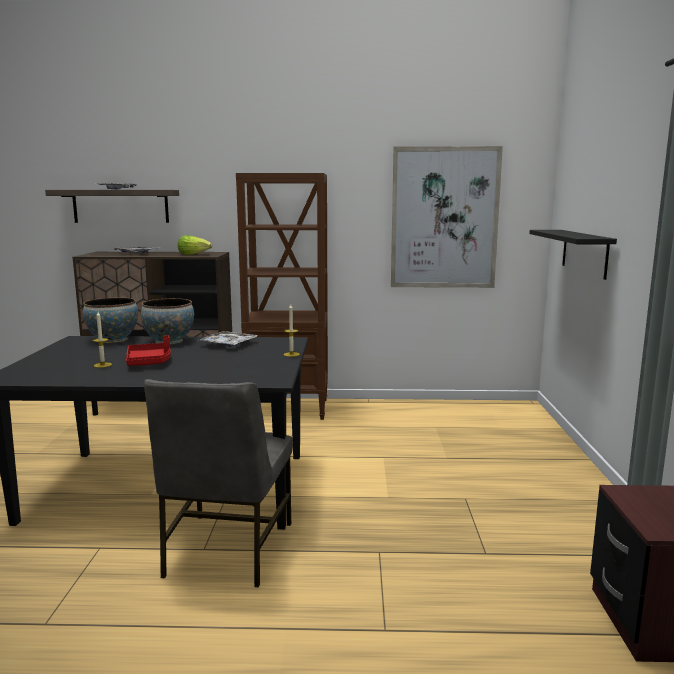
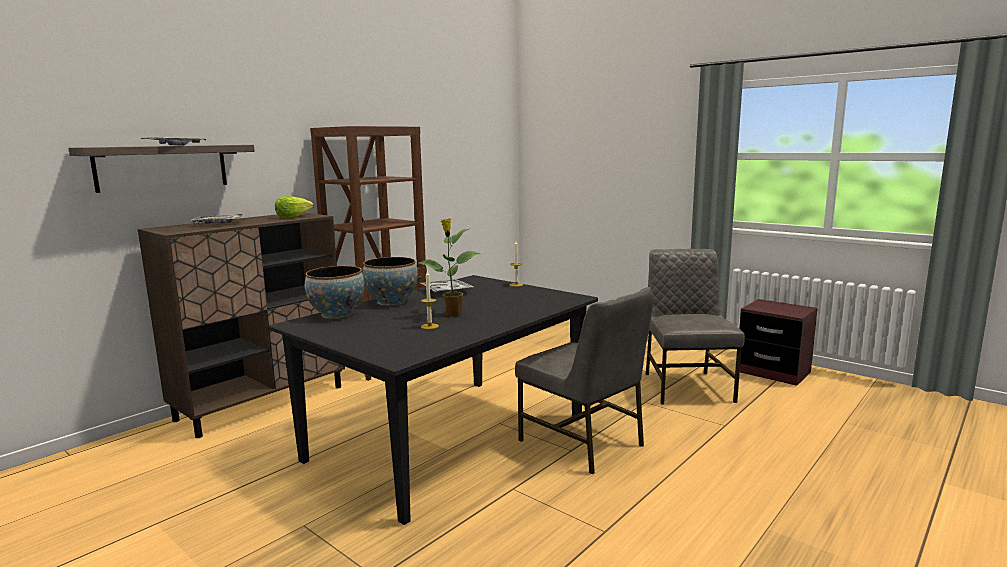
camera: 50 degrees left, 0 degrees up
red tray [126,335,171,366] -> potted plant [419,219,480,317]
picture [391,146,503,288] -> none
black shelf [529,230,617,280] -> none
none -> grey chair [646,249,745,405]

